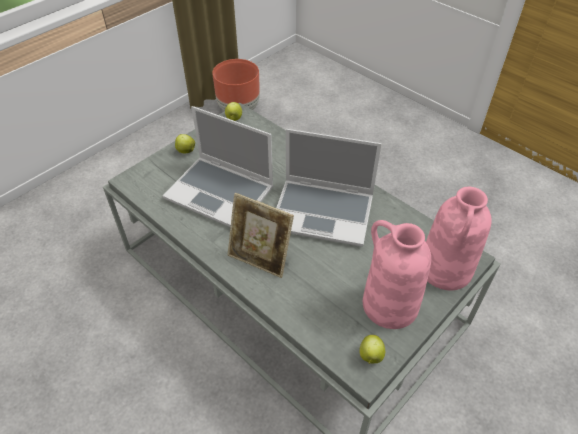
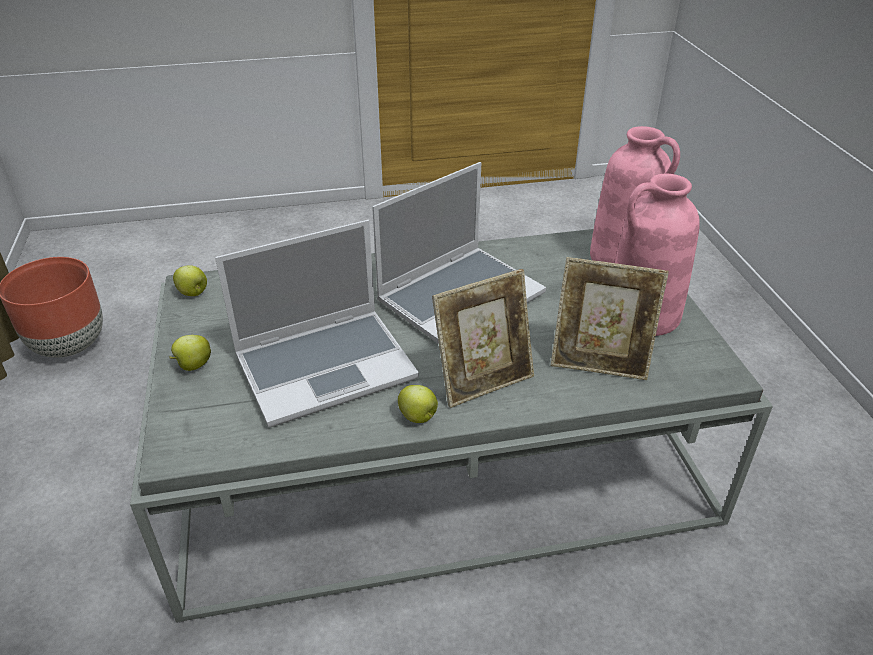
camera: 55 degrees left, 10 degrees down
apple [359,335,385,364] -> apple moved to [398,385,438,423]
none -> picture frame [551,257,669,380]

